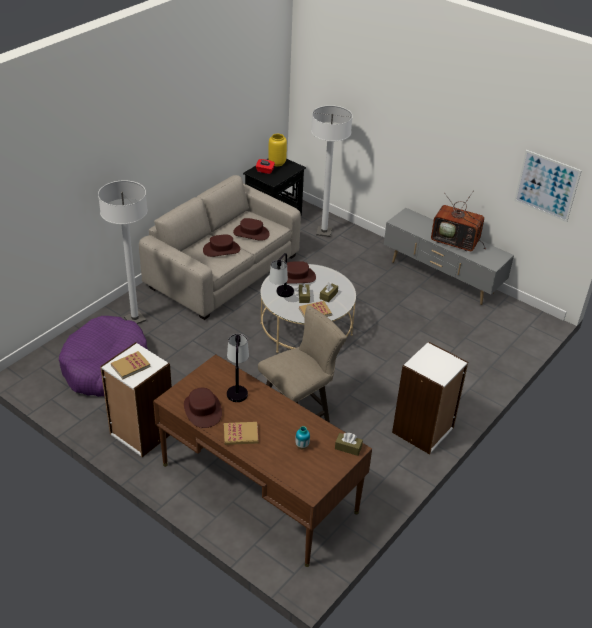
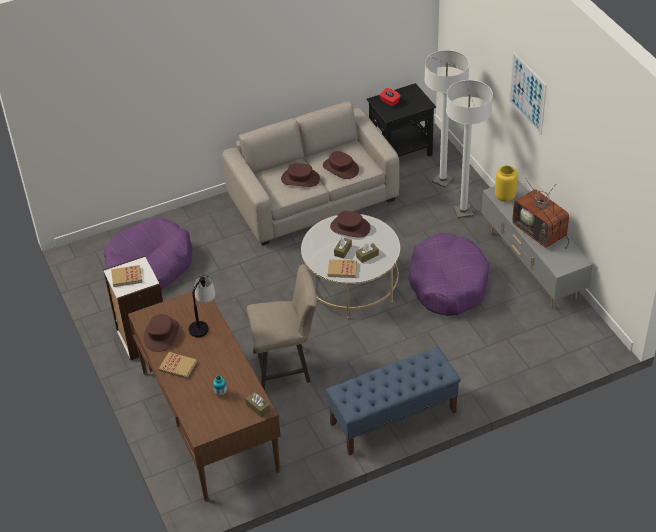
camera: 30 degrees right, 5 degrees up
white floor lamp [98,180,148,324] -> white floor lamp moved to [446,80,493,218]
yellow vase [268,134,287,166] -> yellow vase moved to [495,165,518,202]
table lamp [269,253,294,297] -> none
white bookcase [392,341,468,454] -> blue bench [326,347,461,455]
picture [514,150,582,222] -> picture moved to [509,52,547,135]
none -> purple dog bed [408,233,489,316]

